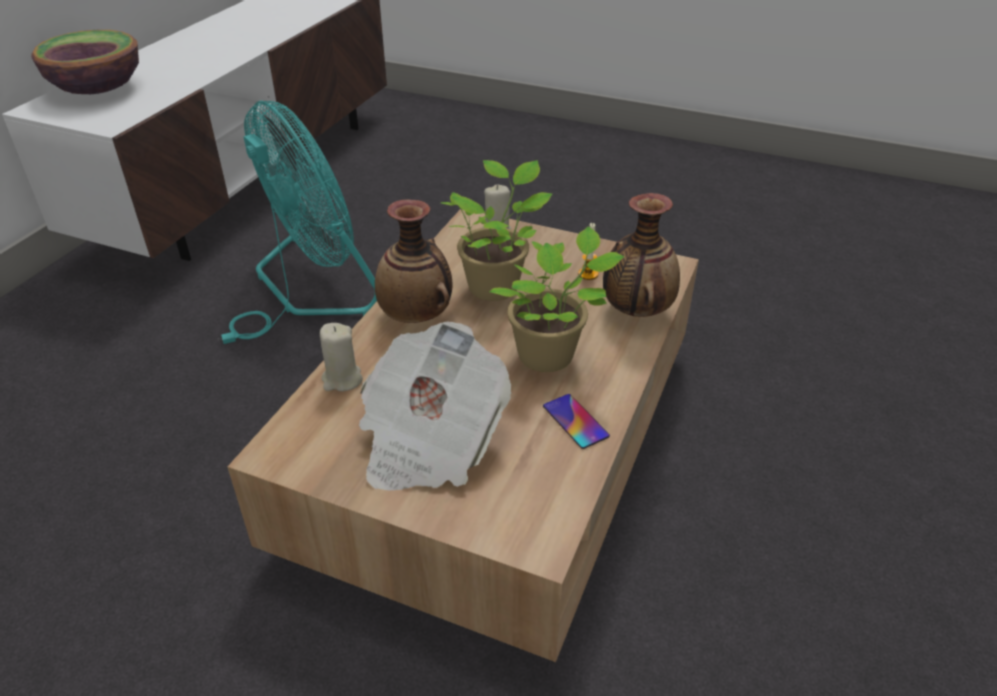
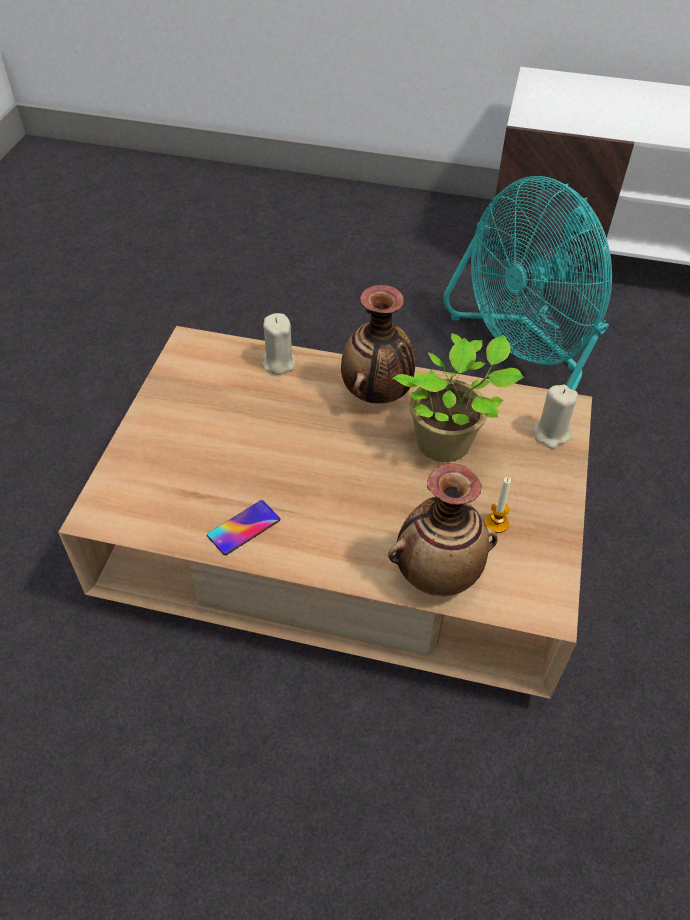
camera: 80 degrees right, 10 degrees up
bowl [31,30,139,94] -> none
turquoise fan [218,101,377,344] -> turquoise fan turned 105 degrees clockwise [444,176,612,391]
newspaper [359,322,511,491] -> none
potted plant [489,226,625,372] -> none

